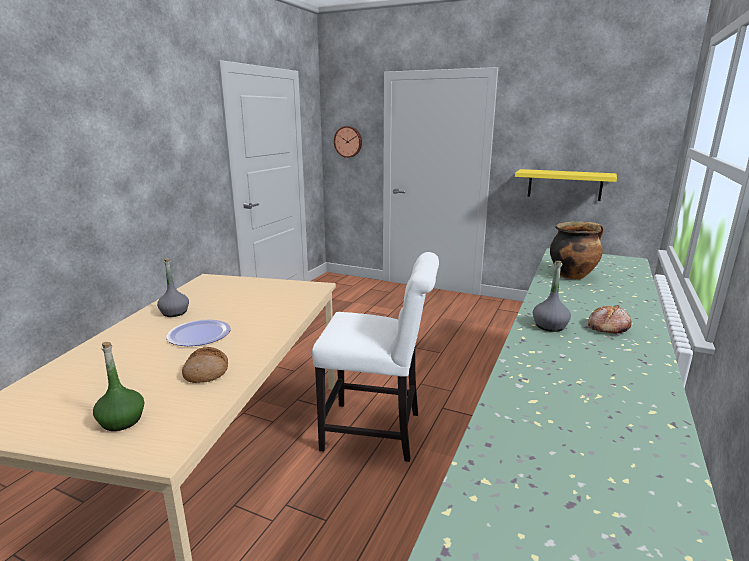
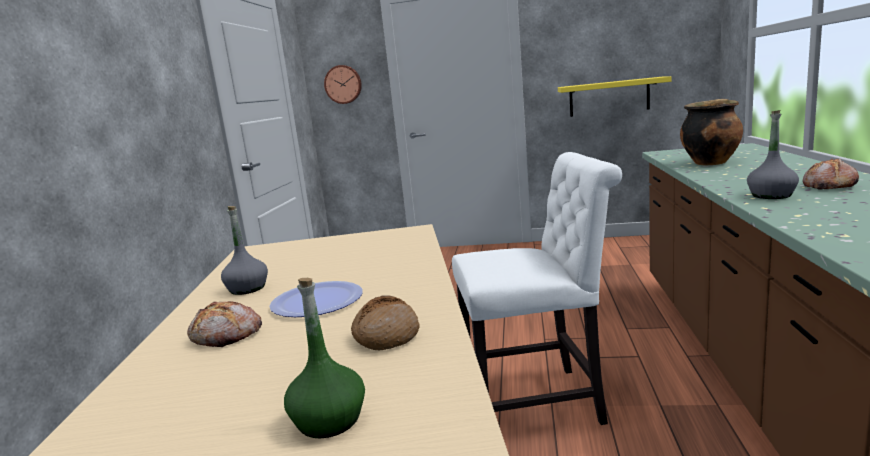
camera: 15 degrees left, 5 degrees down
none -> bread [187,301,262,347]

